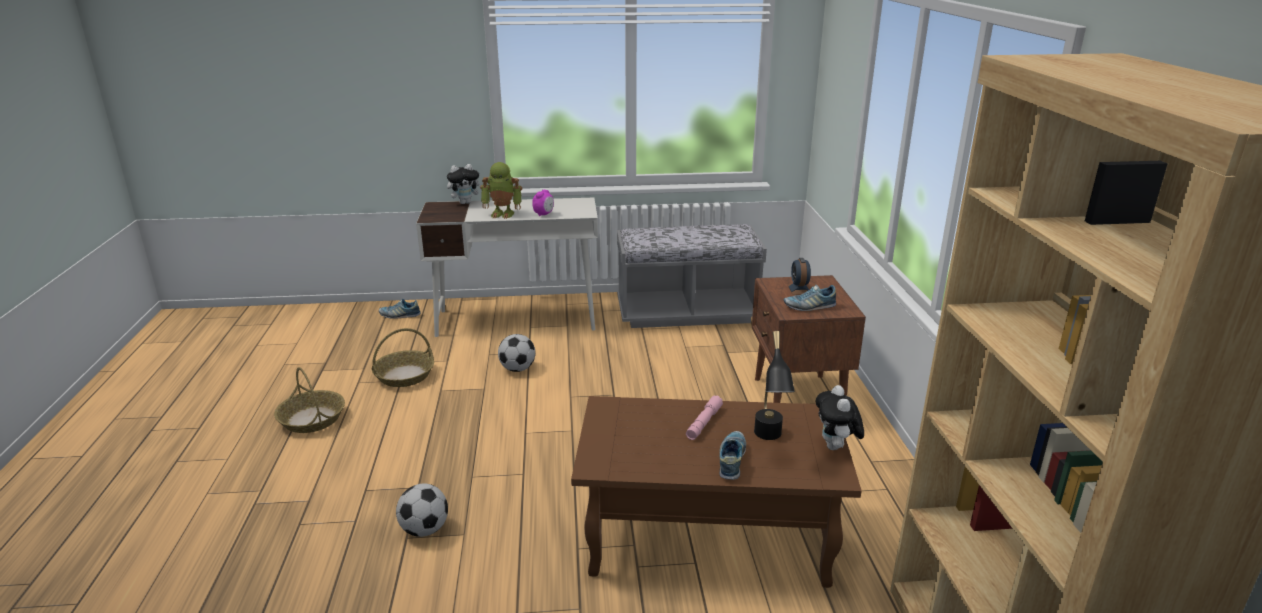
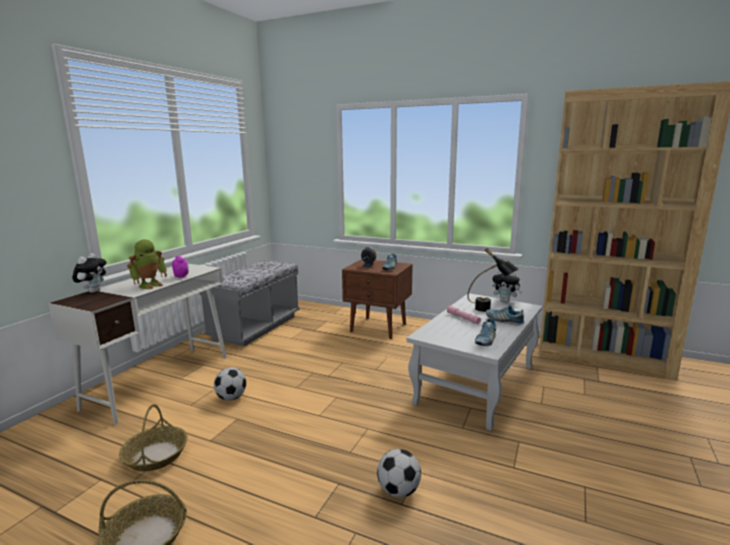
camera: 60 degrees left, 10 degrees down
shoe [379,299,421,319] -> shoe moved to [475,318,496,346]
brown coffee table [571,396,862,588] -> white coffee table [406,293,542,431]

